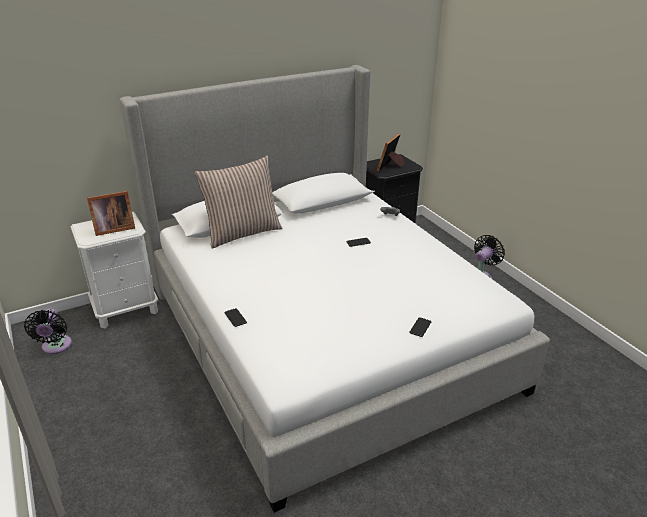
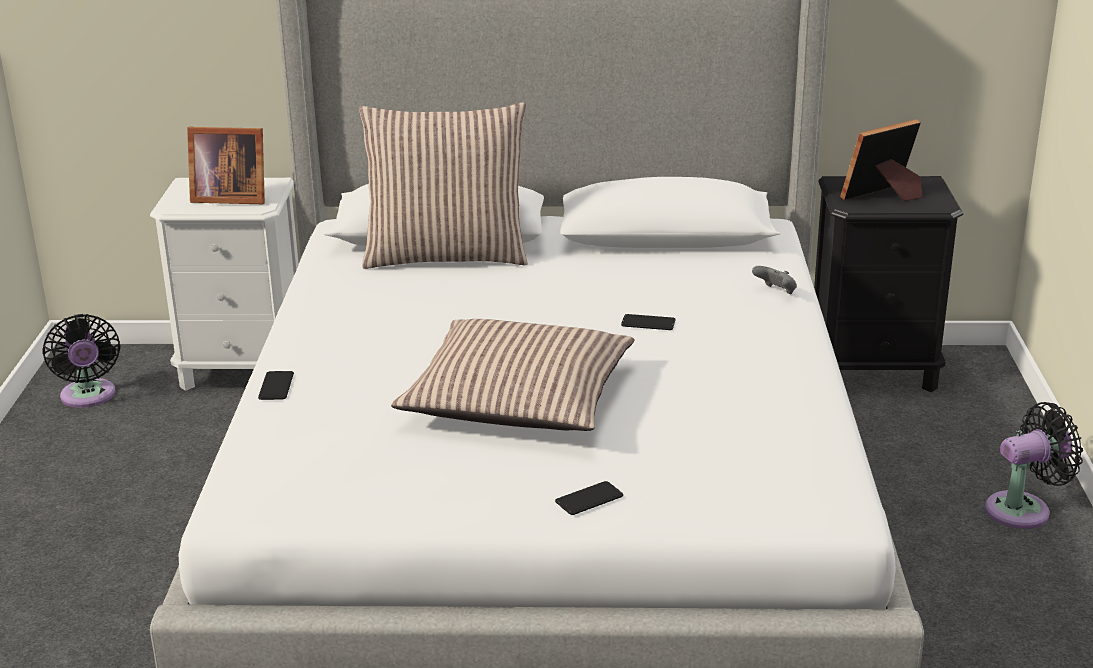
camera: 30 degrees right, 5 degrees down
black fan [24,308,72,354] -> black fan turned 45 degrees counterclockwise [42,314,120,408]
none -> pillow [391,319,635,431]

